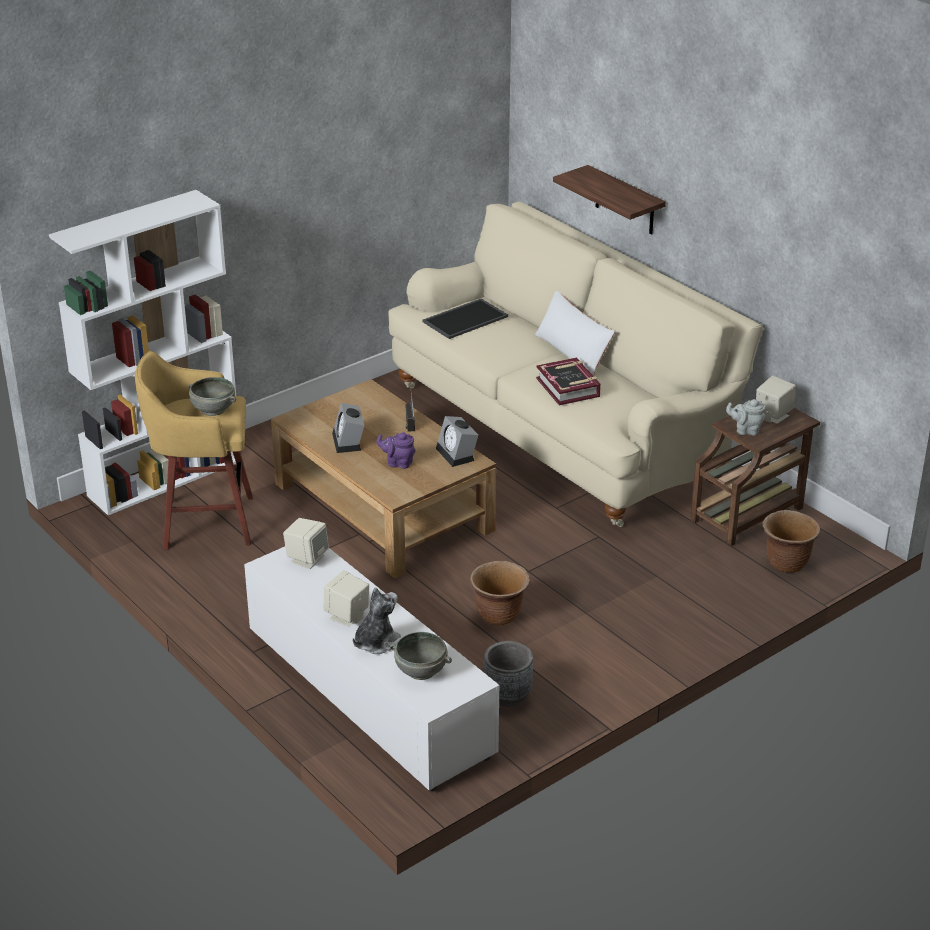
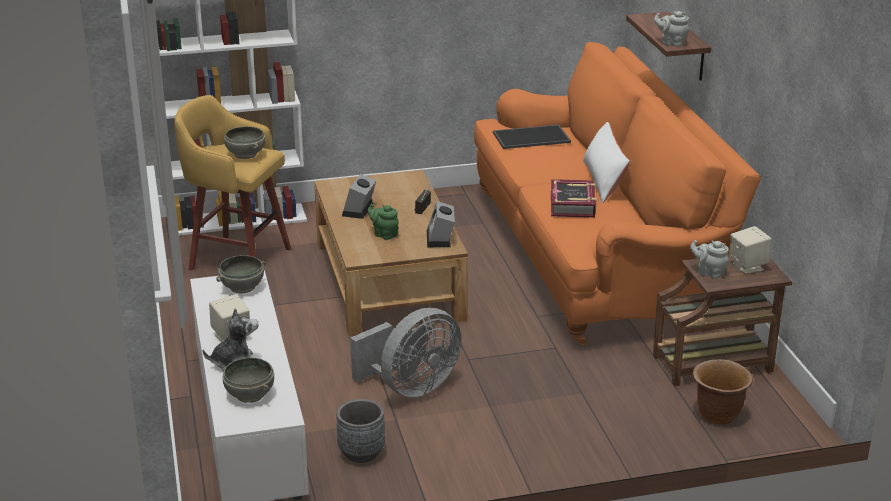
camera: 25 degrees right, 5 degrees down
beige speaker [283,518,329,569] -> grey bowl [216,255,266,293]
purple teapot [376,432,415,469] -> green teapot [367,204,399,240]
beige sofa [388,202,763,527] -> orange sofa [474,42,761,345]
brown planter [470,561,530,626] -> grey fan [350,308,461,398]
none -> grey teapot [654,11,689,47]

